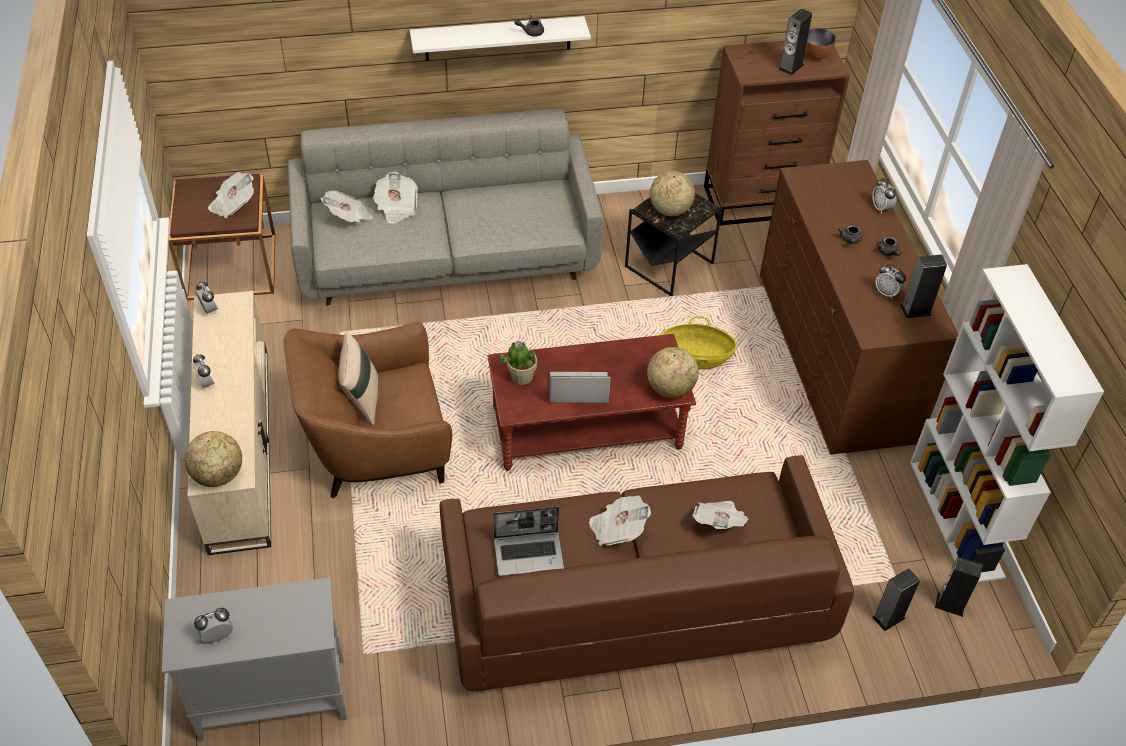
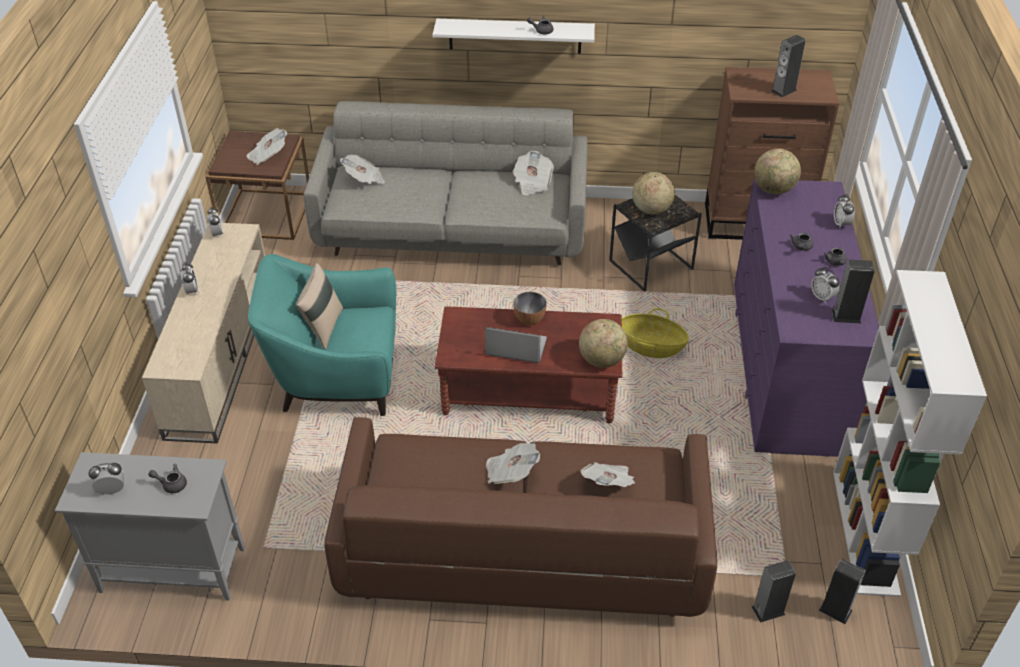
camera: 15 degrees right, 5 degrees down
globe [184,431,242,487] -> globe moved to [754,149,801,194]
brown armchair [284,321,452,498] -> turquoise armchair [248,254,396,416]
newspaper [373,172,418,224] -> newspaper moved to [513,151,554,195]
laptop [493,507,564,576] -> none
potted plant [499,341,537,385] -> none
brown dresser [760,160,958,455] -> purple dresser [734,179,879,457]
bowl [805,28,836,60] -> bowl moved to [513,292,547,325]
none -> grey teapot [148,464,187,493]

